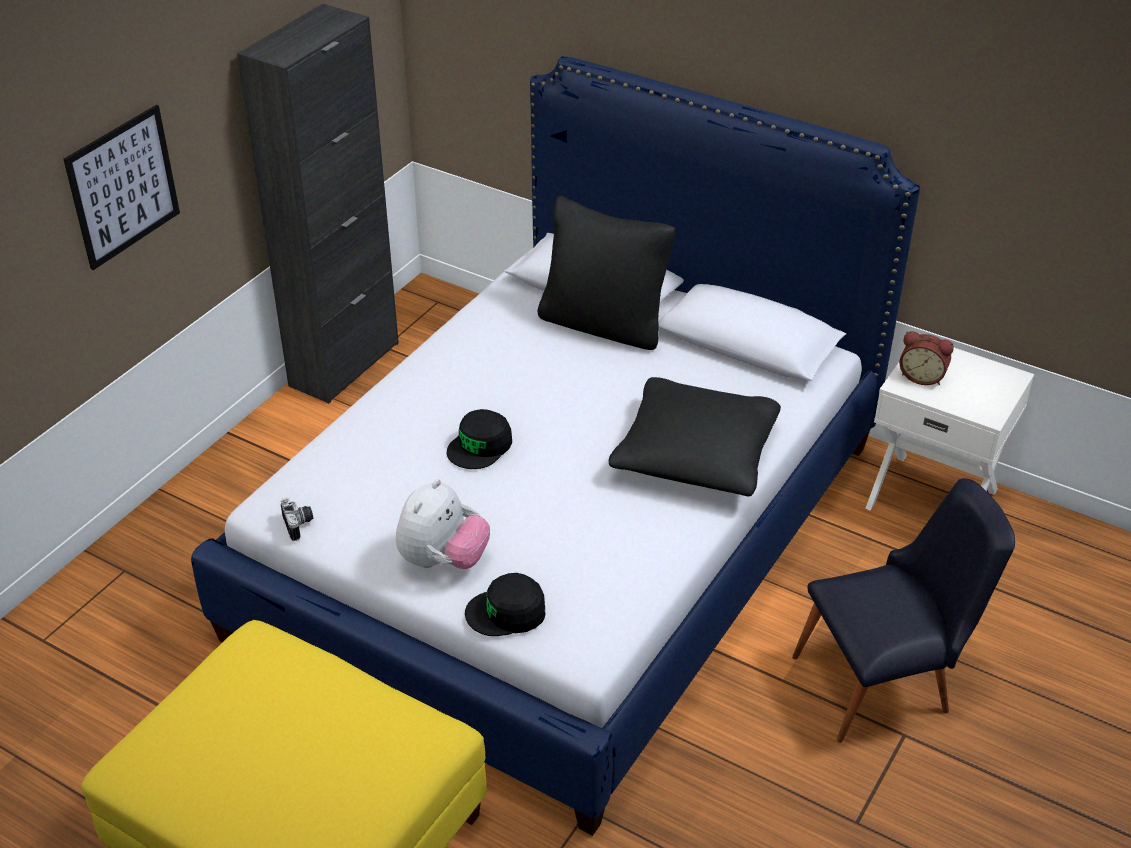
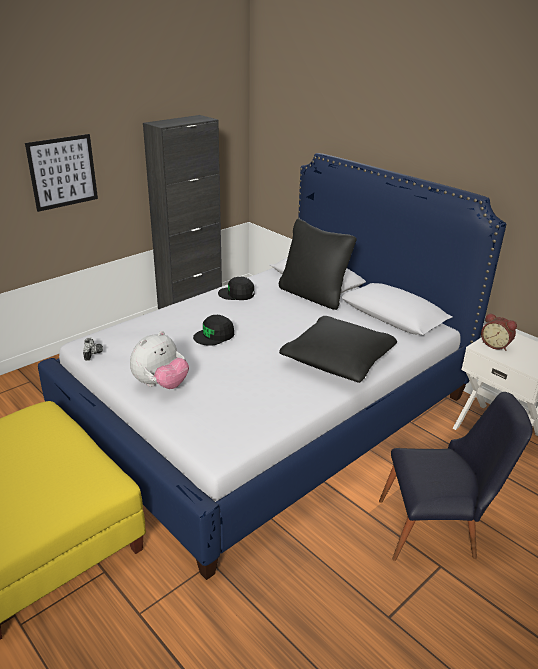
camera: 15 degrees right, 10 degrees down
black cap [465,573,545,636] -> black cap moved to [218,277,255,300]

